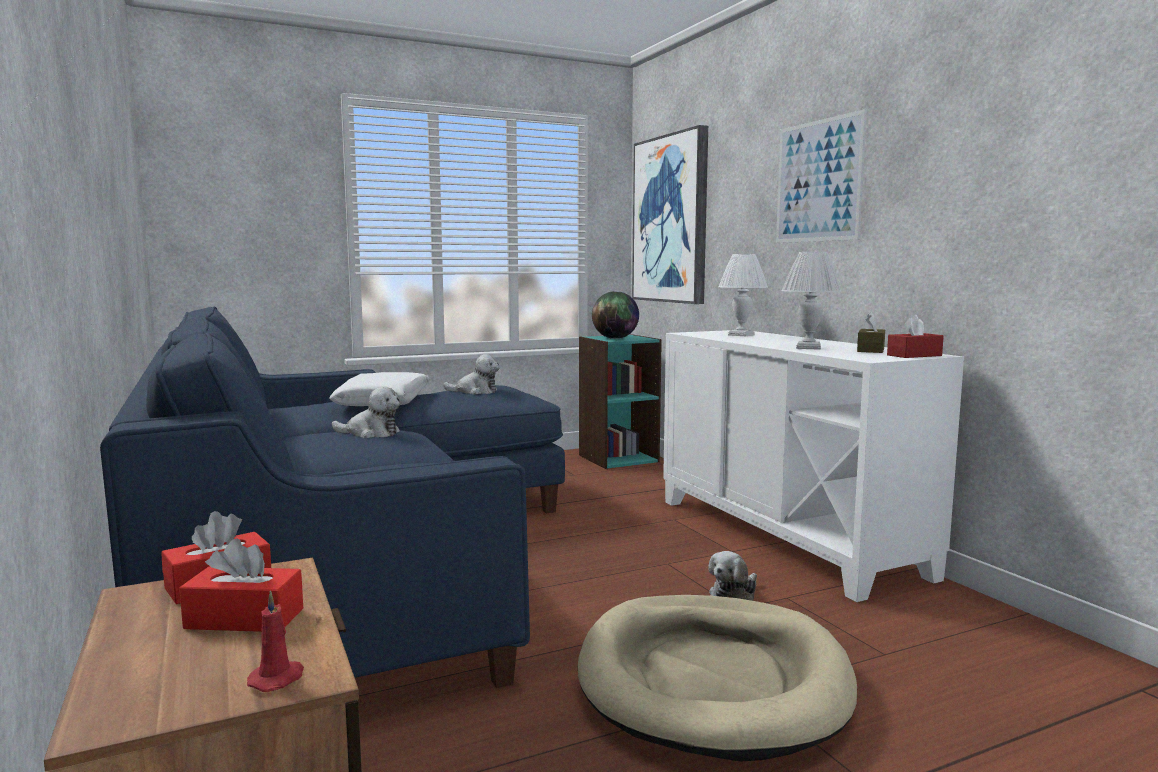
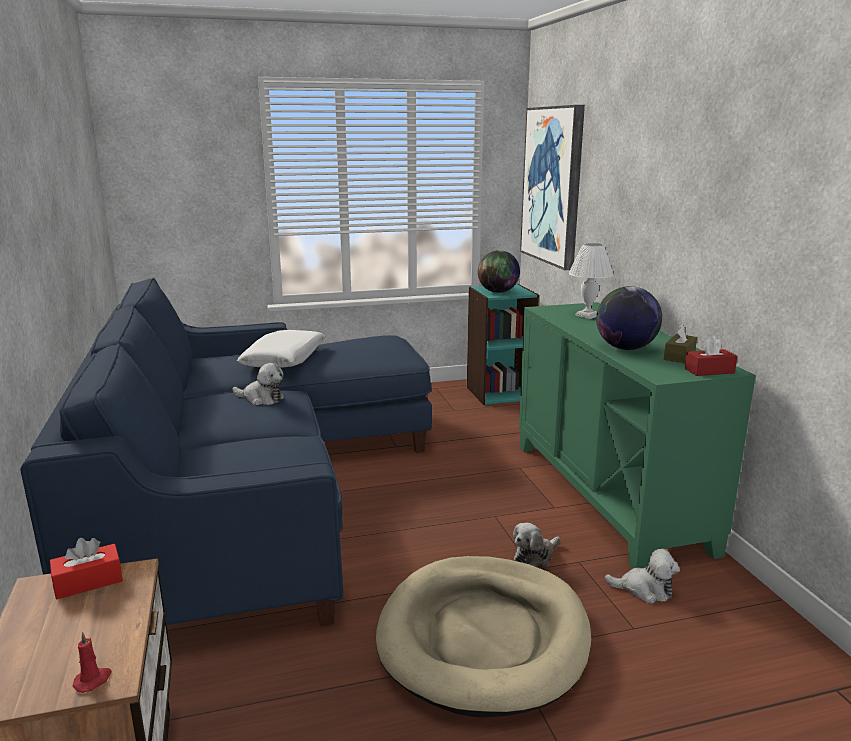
camera: 10 degrees right, 10 degrees up
red tissue box [179,538,303,632] -> none
plush toy [443,354,500,395] -> plush toy moved to [605,549,680,604]
white cabinet [663,330,964,602] -> green cabinet [519,302,756,569]
picture [776,109,867,243] -> none
white table lamp [781,252,842,350] -> globe [596,286,662,350]

